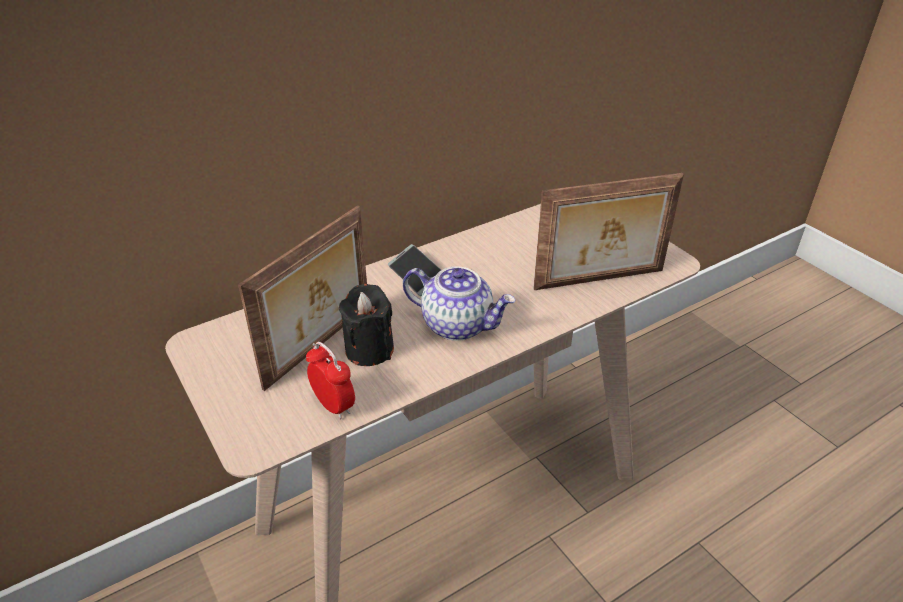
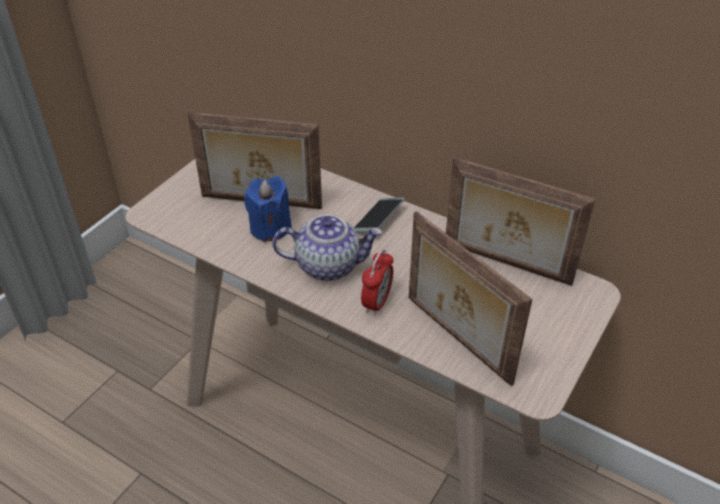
camera: 65 degrees right, 5 degrees up
alarm clock [306,342,355,420] -> alarm clock moved to [361,249,393,316]
black candle [339,284,394,366] -> blue candle [244,176,292,242]
teapot [403,266,516,341] -> teapot turned 90 degrees counterclockwise [272,214,382,281]
none -> picture frame [446,157,595,286]

